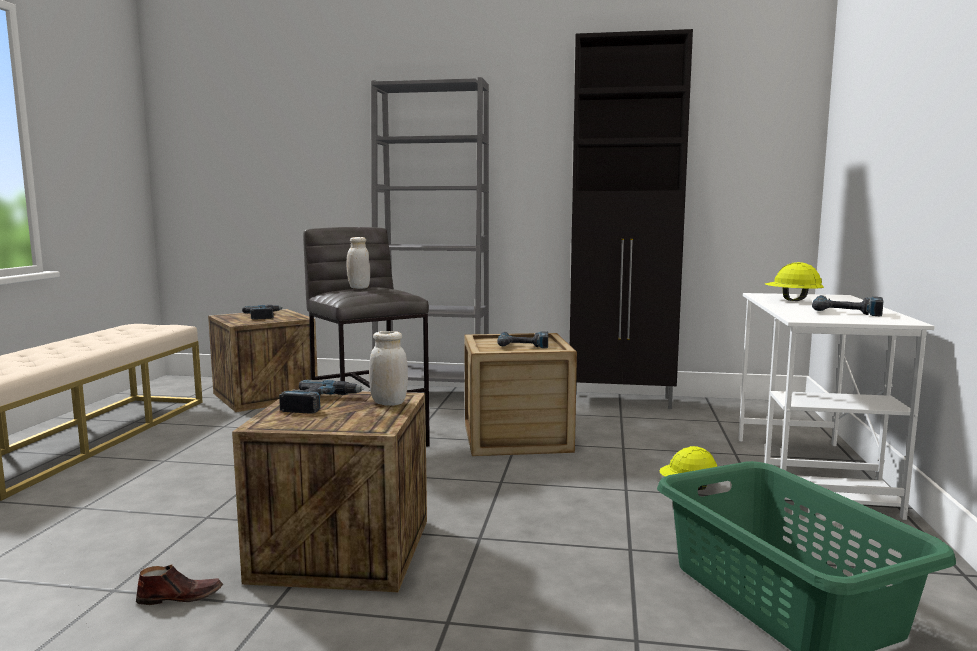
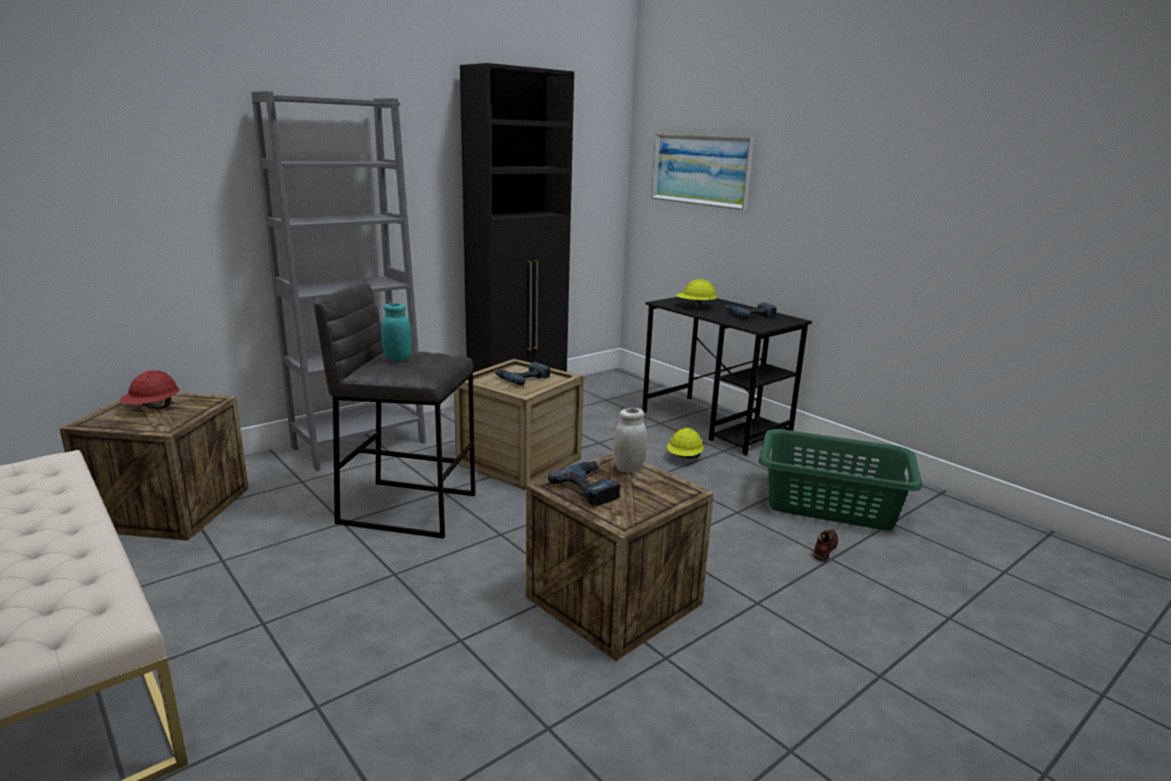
camera: 50 degrees left, 10 degrees up
brown shoe [136,564,223,605] -> brown shoe moved to [813,530,838,561]
power drill [242,305,283,320] -> red hard hat [120,370,179,409]
white jar [346,237,370,289] -> turquoise jar [381,303,412,361]
white desk [738,293,935,520] -> black desk [642,297,812,455]
none -> picture [651,134,754,210]

